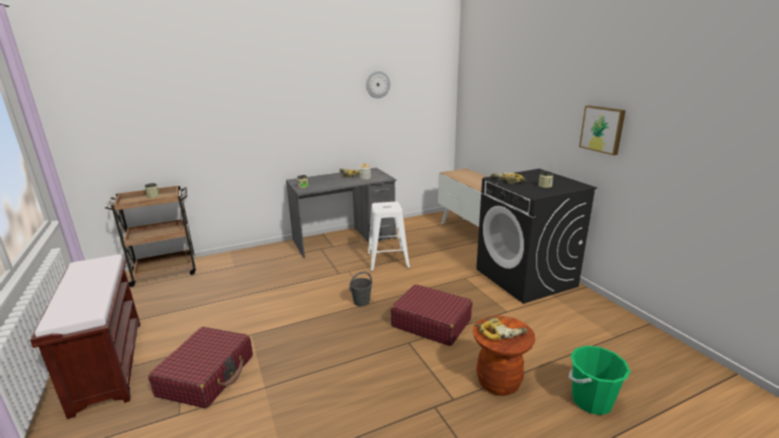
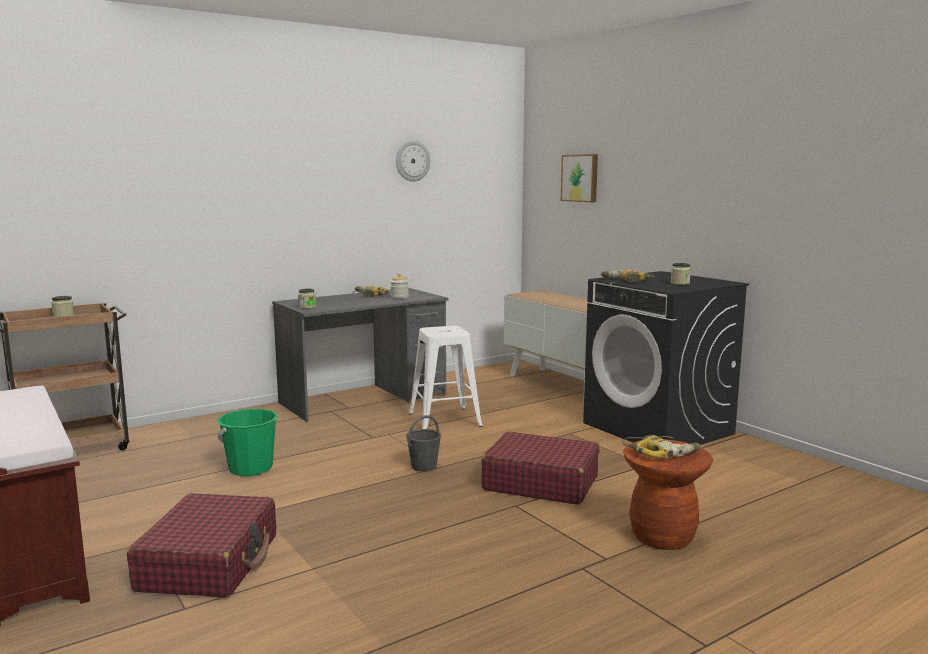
camera: 10 degrees left, 10 degrees down
green bucket [569,346,630,415] -> green bucket moved to [217,409,278,476]
picture [579,105,626,155] -> picture moved to [561,154,598,202]

